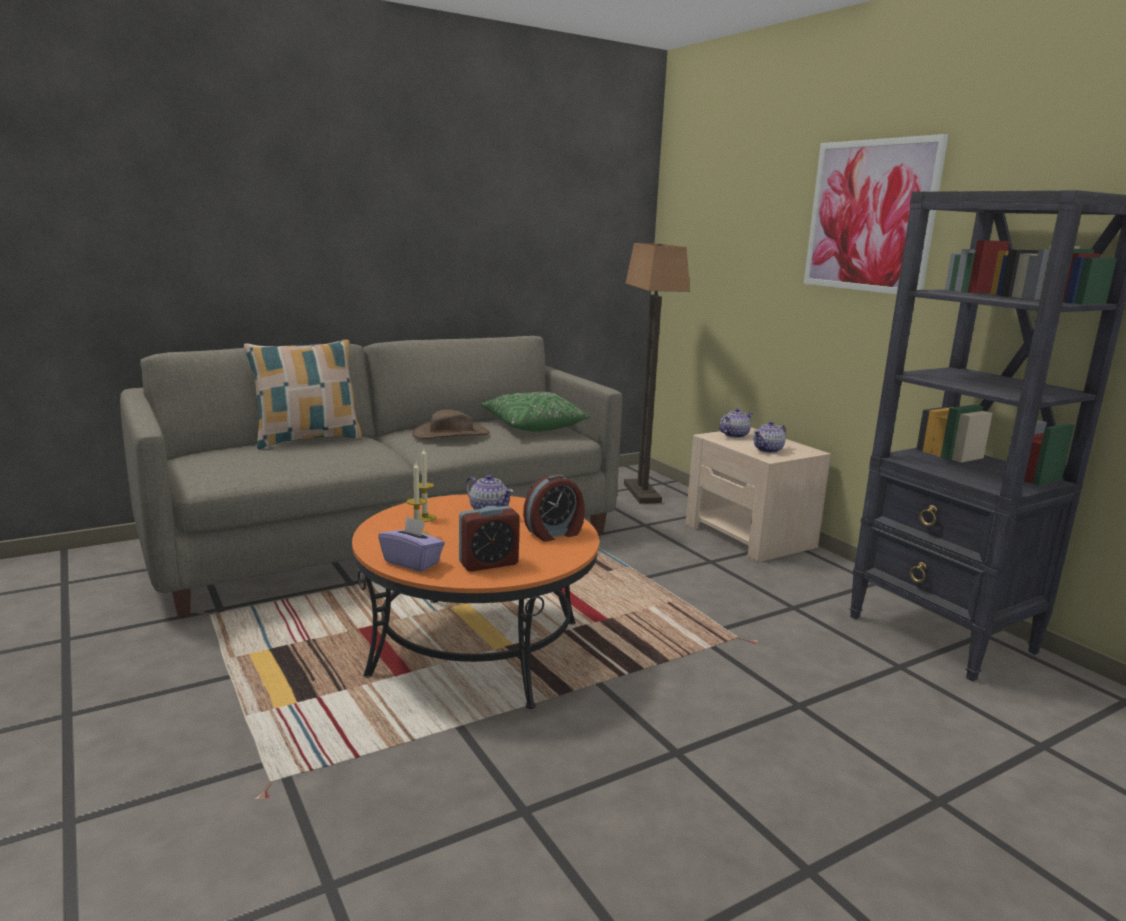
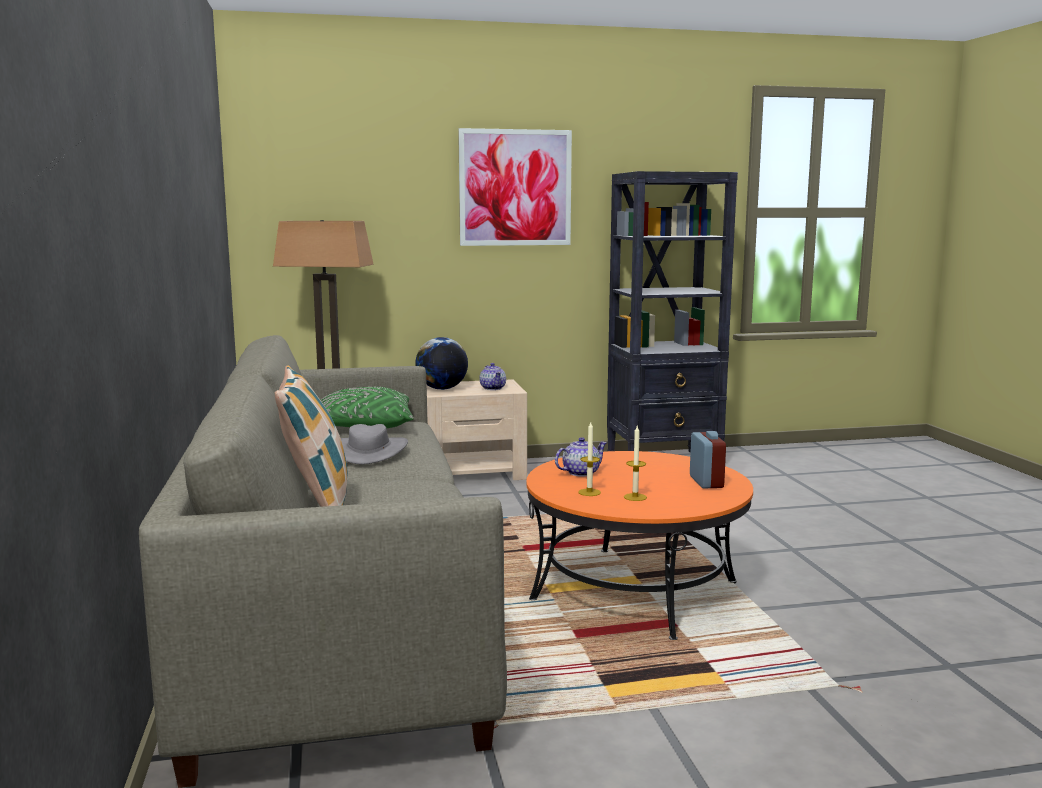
camera: 70 degrees left, 5 degrees down
purple tissue box [378,517,445,572] -> none
brown hat [412,409,490,439] -> grey hat [341,424,408,465]
alarm clock [523,474,585,542] -> none
teapot [719,408,753,438] -> globe [415,337,468,390]

